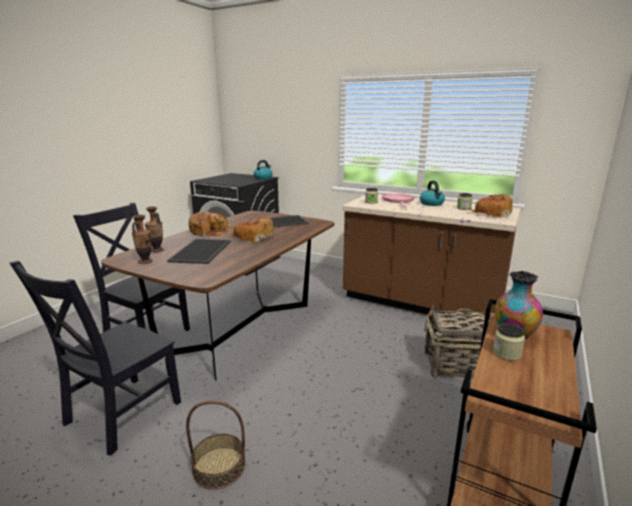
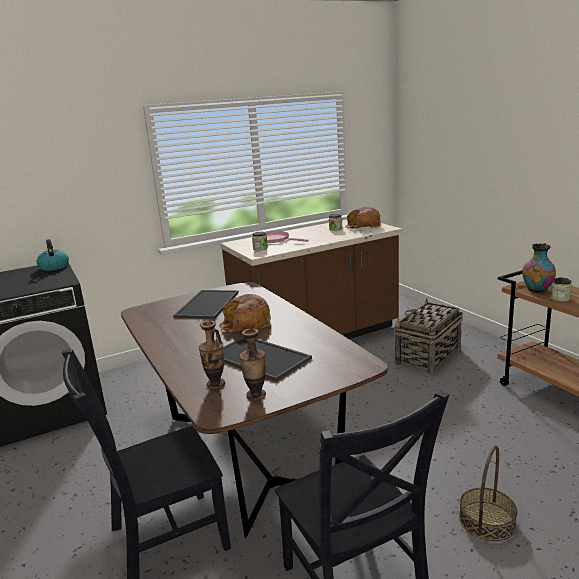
camera: 55 degrees left, 0 degrees up
bread [189,212,232,236] -> none
kettle [420,181,445,206] -> none

